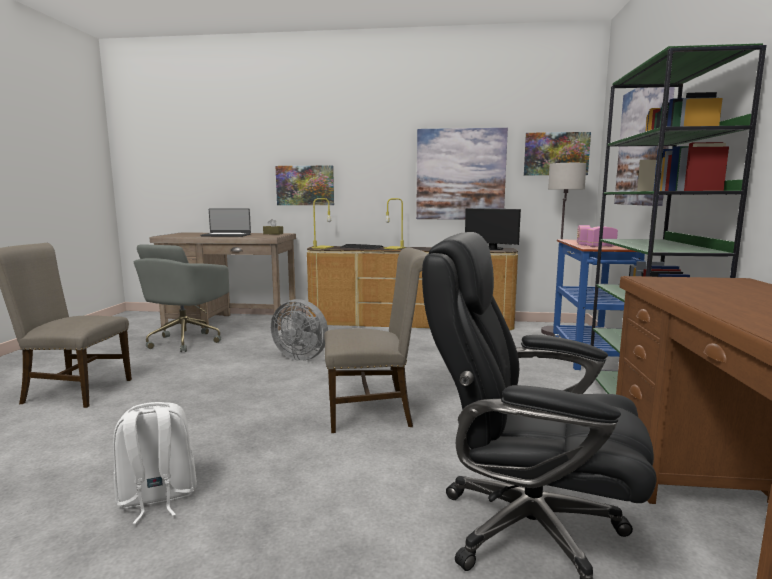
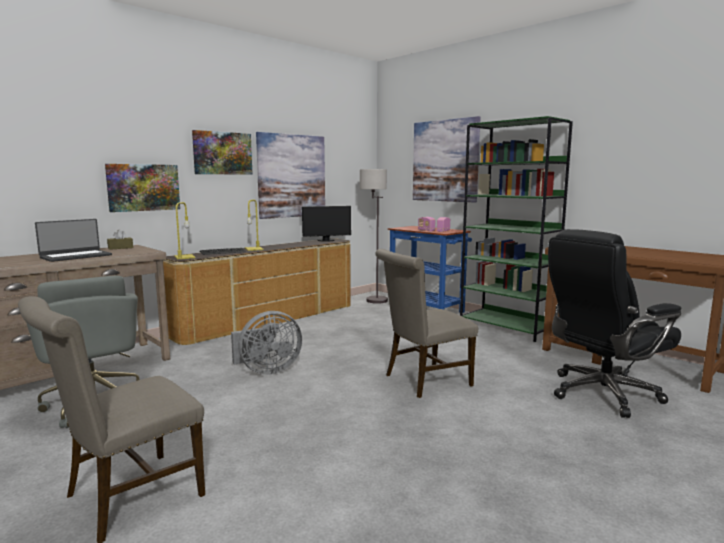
camera: 50 degrees left, 0 degrees up
white backpack [113,402,197,524] -> none
beige chair [324,247,427,433] -> beige chair turned 150 degrees counterclockwise [375,249,478,398]
picture [524,132,591,175] -> picture moved to [192,130,253,175]

